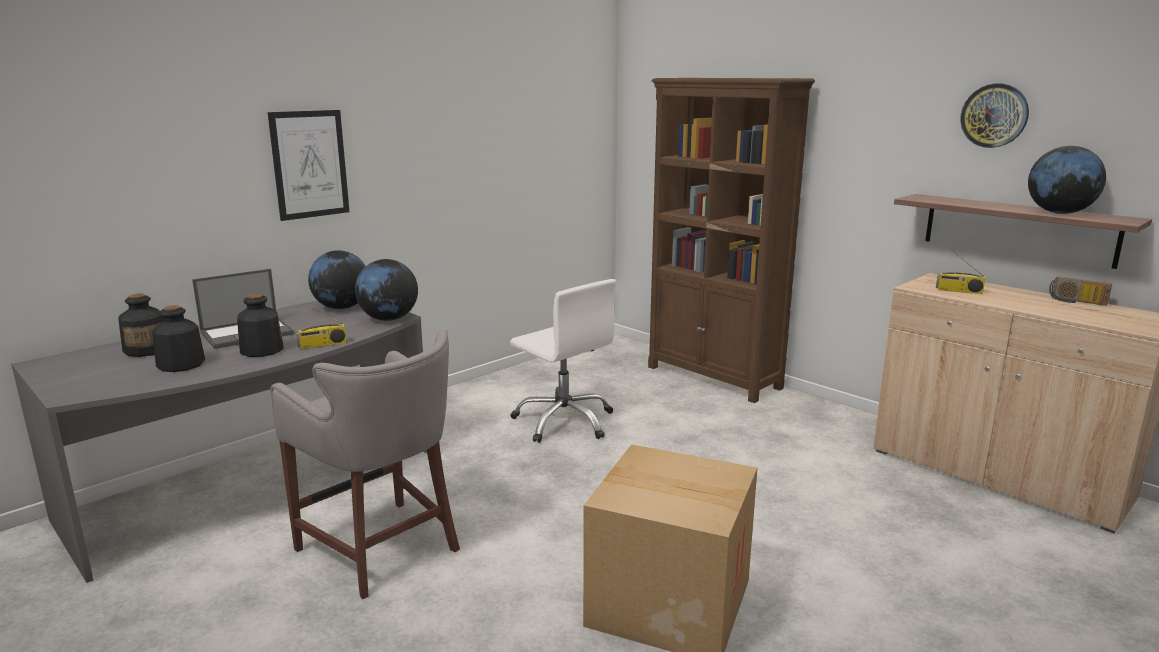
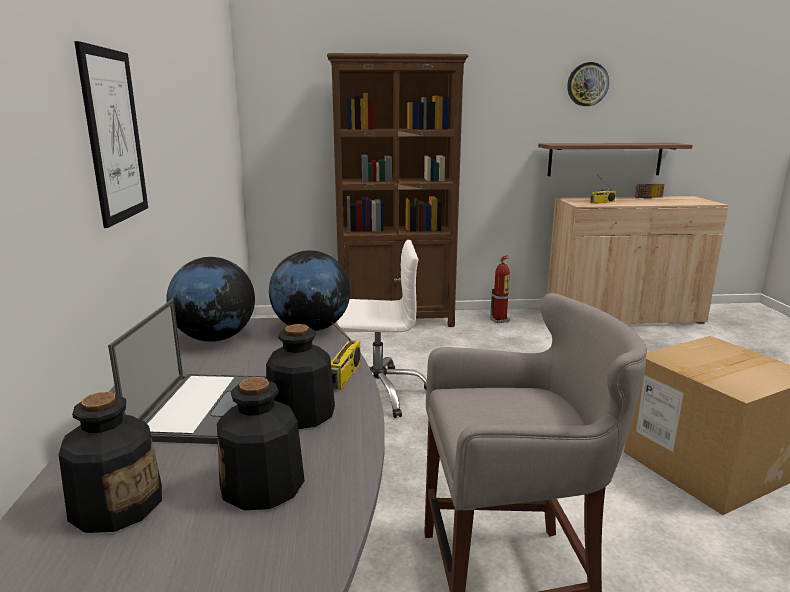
camera: 50 degrees left, 0 degrees up
globe [1028,146,1106,214] -> none
none -> fire extinguisher [490,255,510,324]

